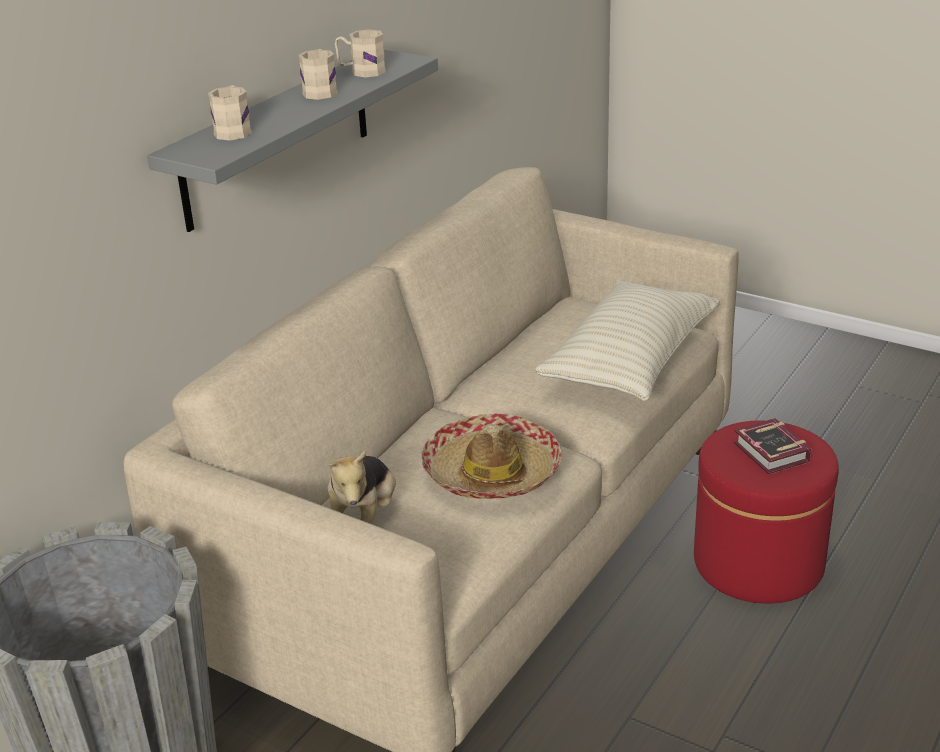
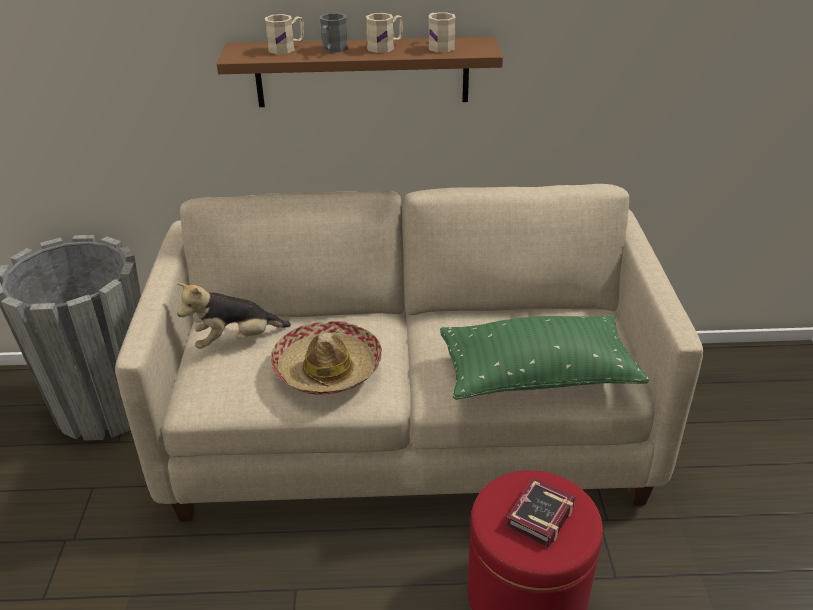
camera: 55 degrees right, 5 degrees up
grey shelf [147,50,438,232] -> brown shelf [217,37,503,107]
beige pillow [535,280,720,401] -> green pillow [440,315,649,400]
none -> grey mug [320,13,348,53]

